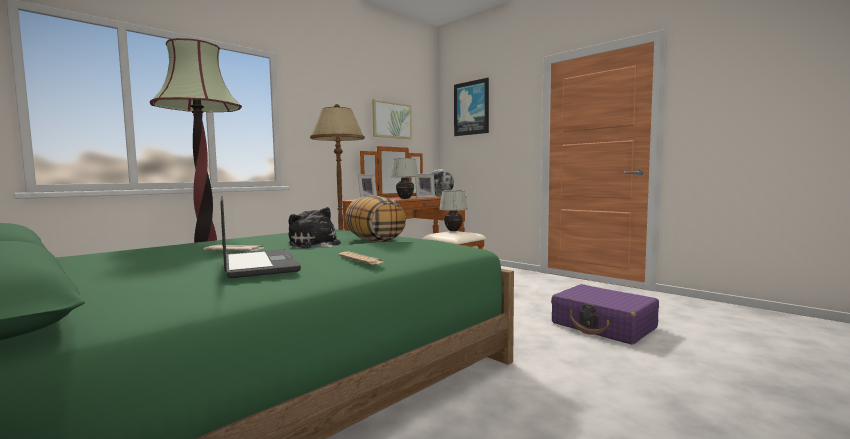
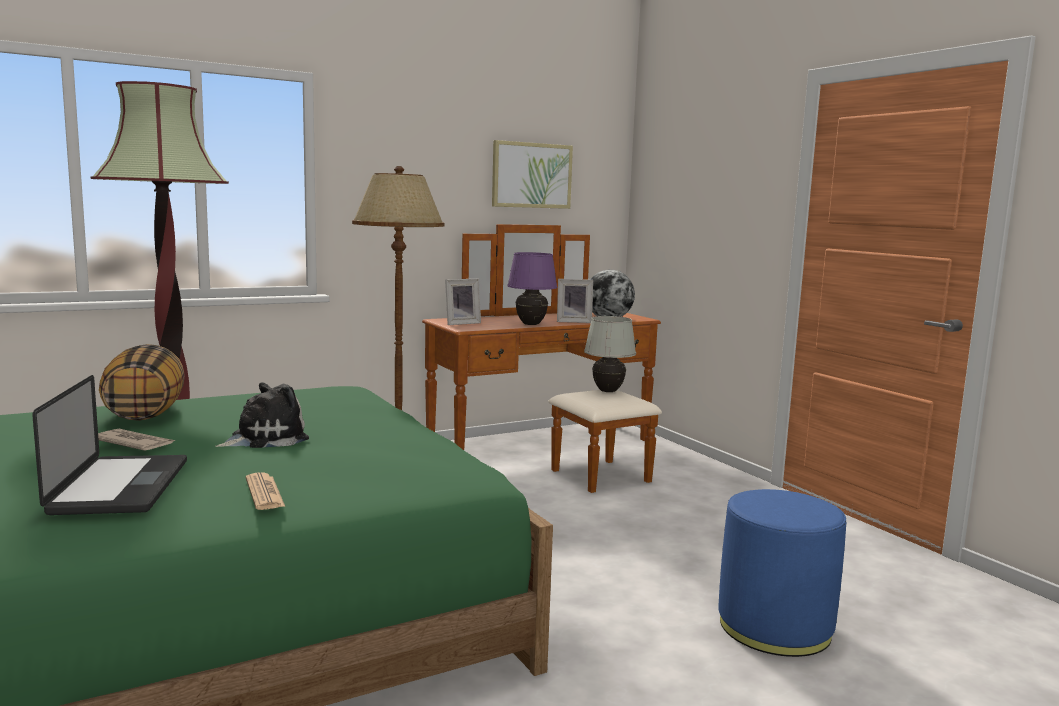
camera: 15 degrees right, 5 degrees up
plush toy [288,207,341,248] -> plush toy turned 75 degrees clockwise [216,382,309,448]
pillow [345,195,406,242] -> pillow moved to [99,344,185,421]
white table lamp [391,158,419,199] -> purple table lamp [507,252,557,325]
picture [454,78,489,136] -> none
purple suitcase [551,284,659,345] -> blue ottoman [718,489,846,657]

